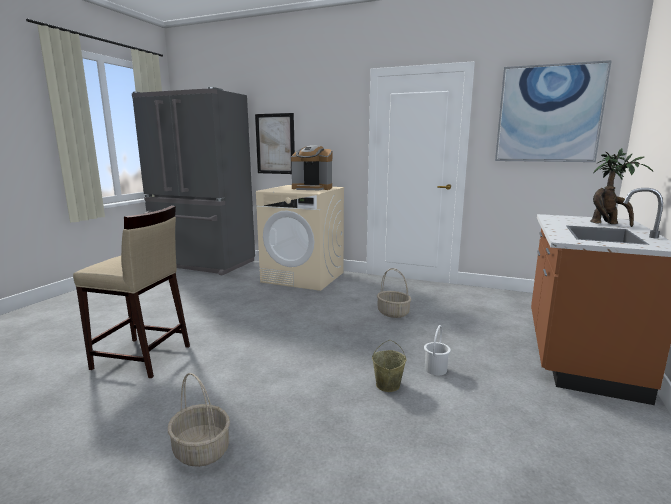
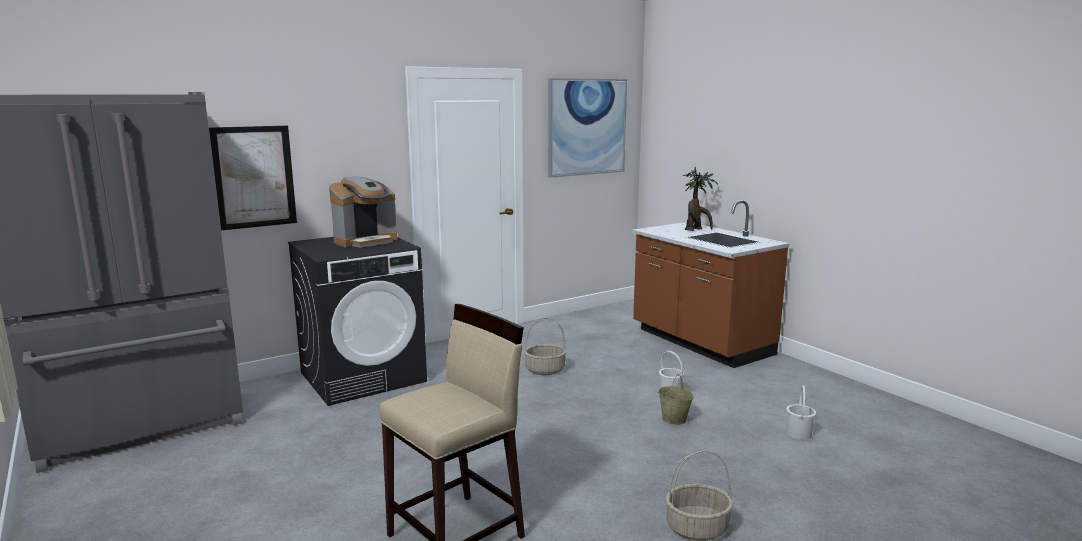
camera: 55 degrees left, 0 degrees up
beige washing machine [256,185,345,291] -> black washing machine [288,237,427,406]
none -> white bucket [786,385,816,440]

